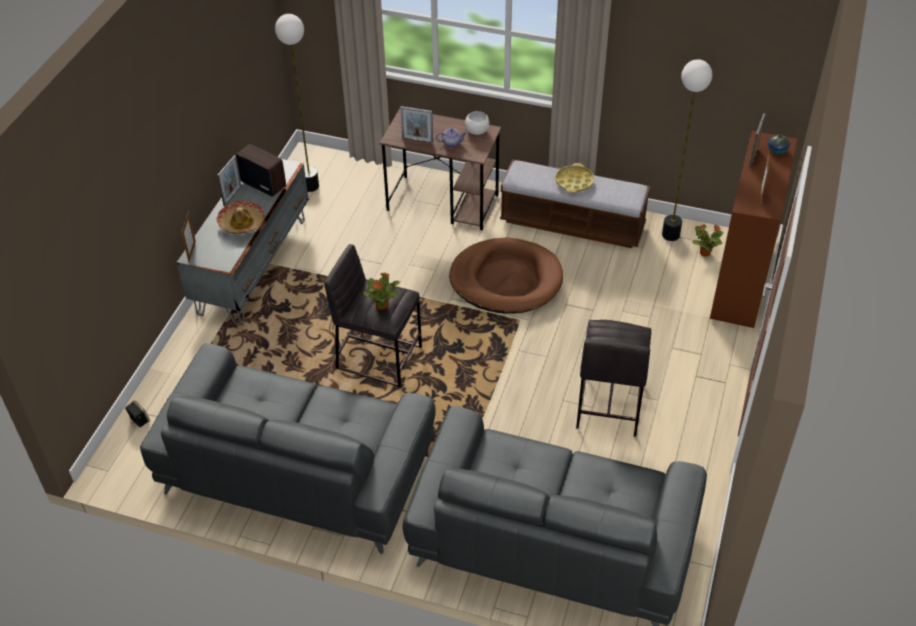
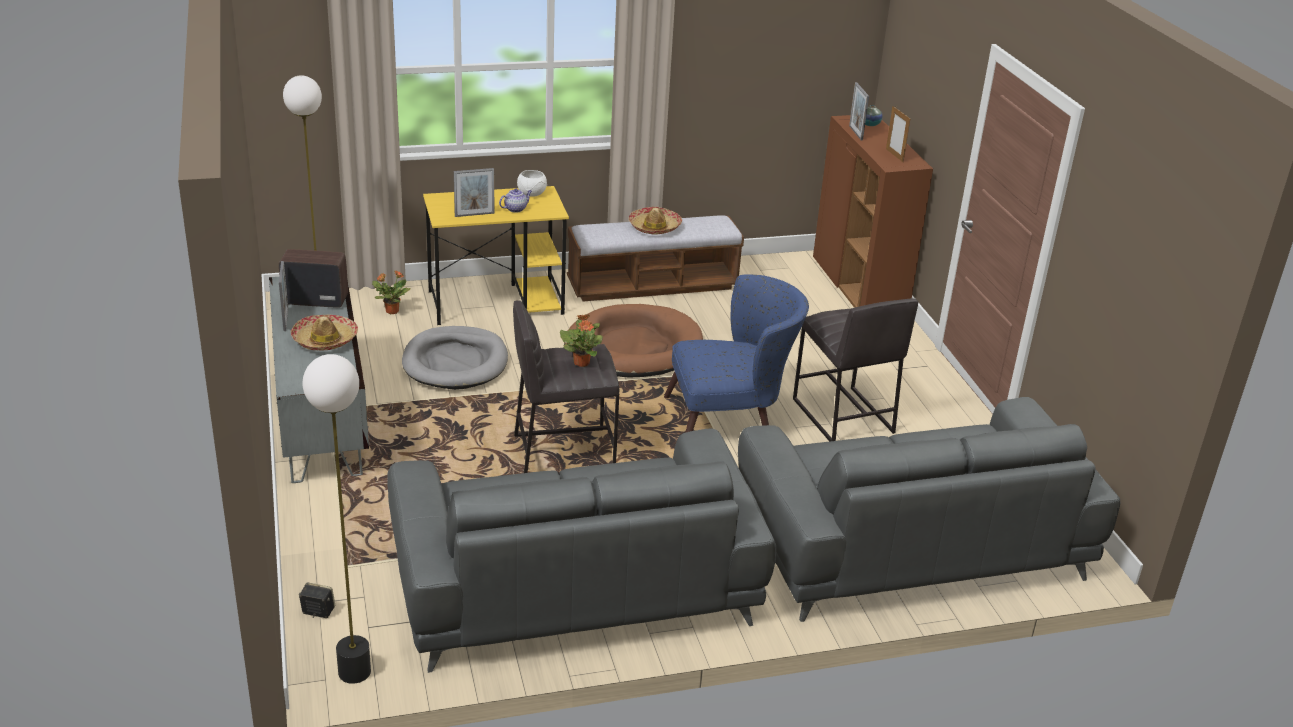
camera: 35 degrees left, 15 degrees down
picture frame [181,212,196,262] -> none
brown desk [380,109,501,230] -> yellow desk [423,186,569,325]
yellow tray [555,163,594,193] -> hat [629,207,682,234]
floor lamp [662,59,712,241] -> floor lamp moved to [303,354,371,684]
potted plant [692,224,723,256] -> potted plant moved to [372,271,410,314]
none -> grey dog bed [402,326,508,390]
none -> blue armchair [664,274,809,433]

